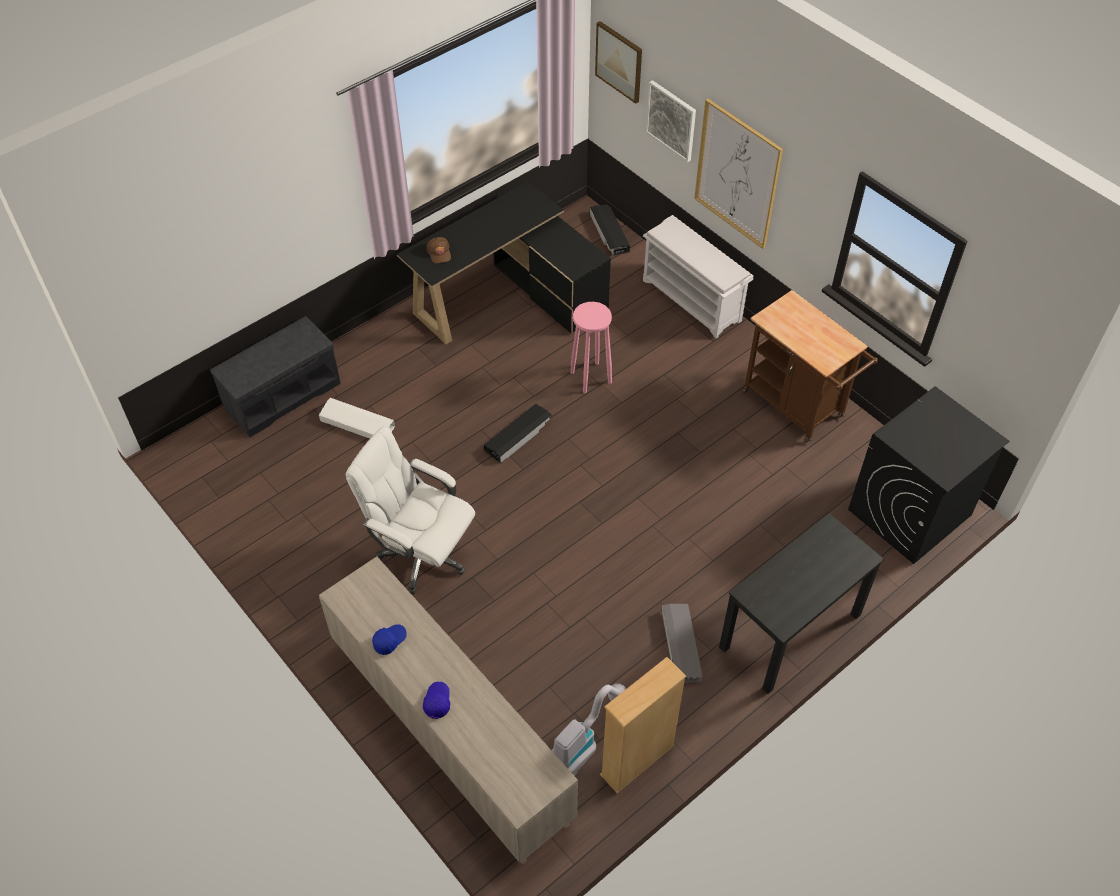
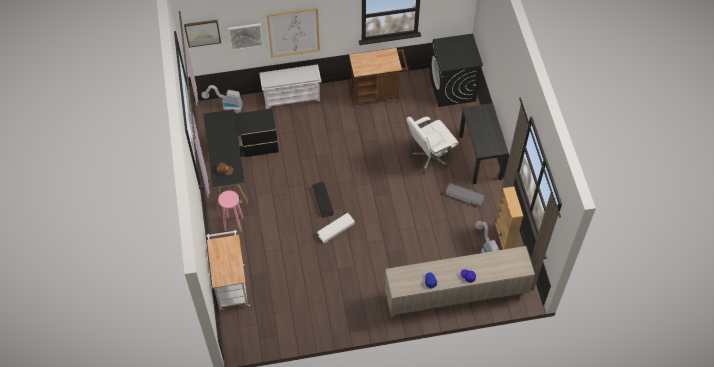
camera: 60 degrees left, 5 degrees up
grey bench [210,316,341,437] -> white cart [206,230,250,312]
white storage box [319,398,395,439] -> white storage box moved to [317,213,355,243]
white office chair [345,426,475,594] -> white office chair moved to [406,117,459,174]
pink stool [570,302,612,393] -> pink stool moved to [218,190,243,232]
black storage box [590,205,630,256] -> vacuum cleaner [201,85,243,113]

